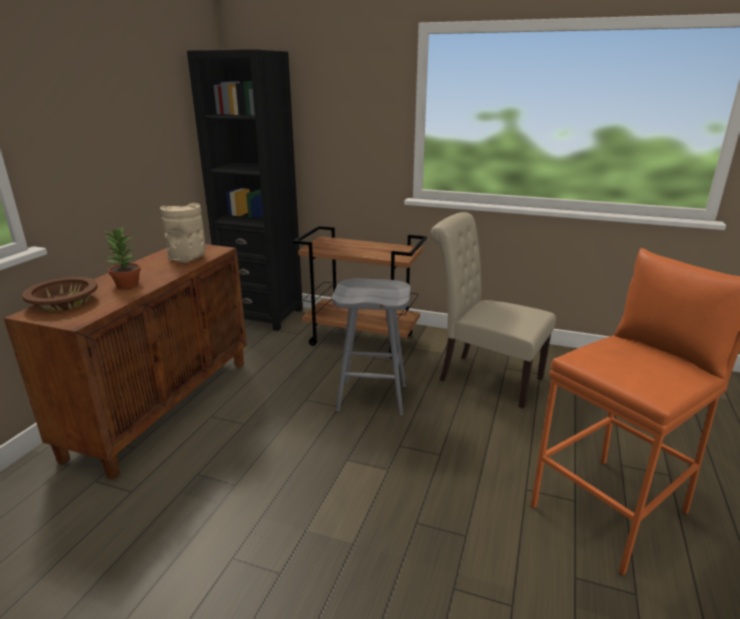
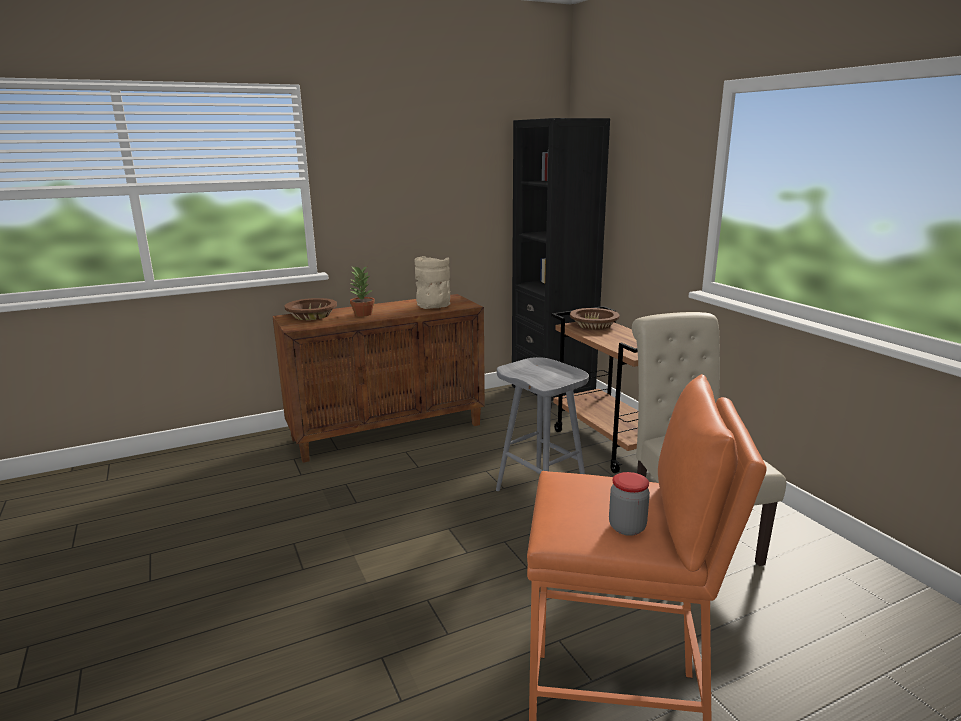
camera: 45 degrees right, 5 degrees down
none -> brown bowl [570,308,619,330]
none -> jar [609,472,650,536]

